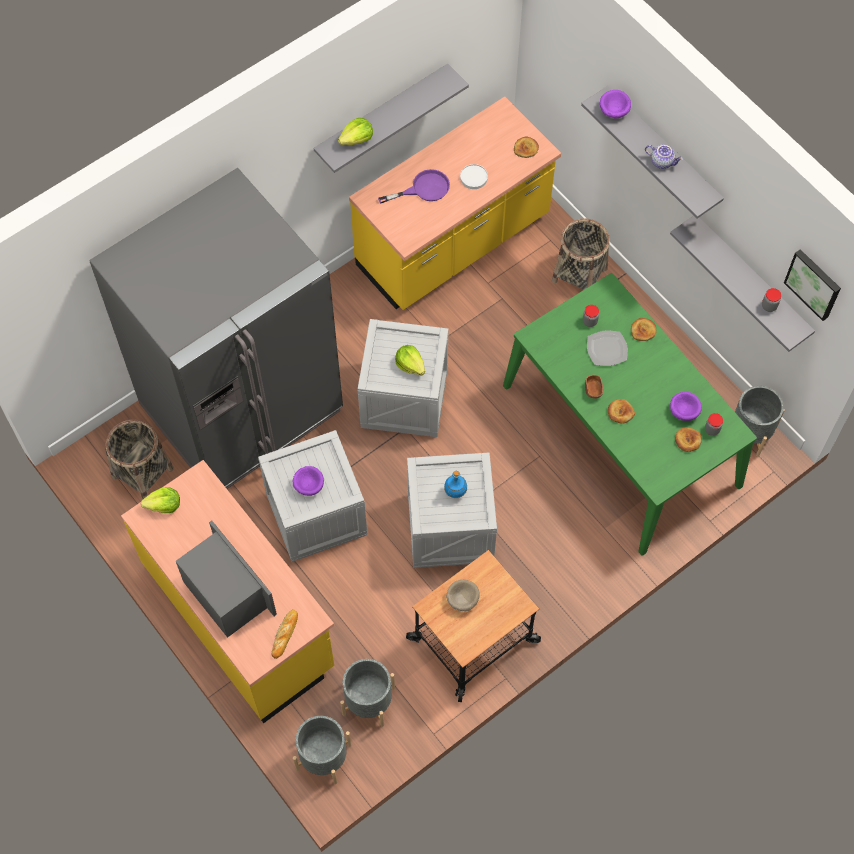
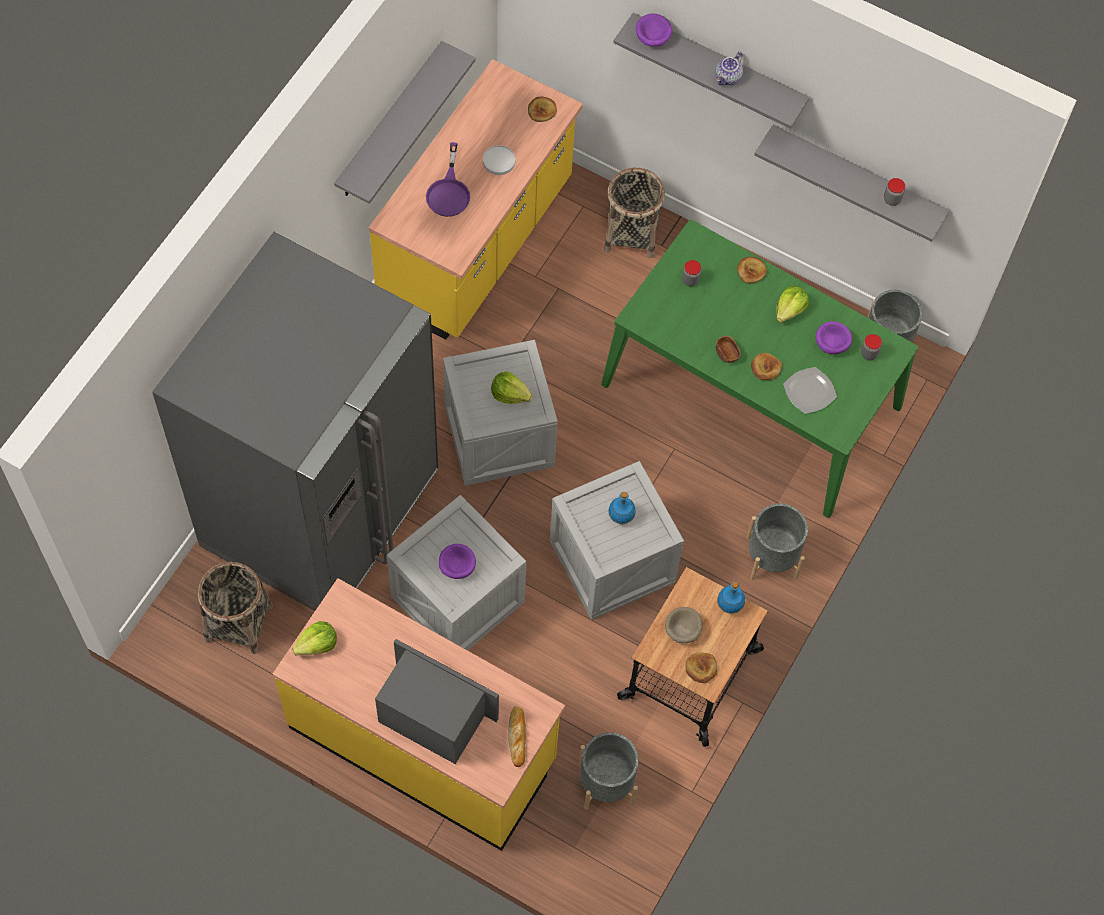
camera: 25 degrees left, 0 degrees up
grey planter [293,716,352,784] -> grey planter moved to [747,504,808,580]
lettuce [338,118,373,145] -> lettuce moved to [776,286,809,323]
purple frying pan [378,169,450,203] -> purple frying pan turned 135 degrees clockwise [426,142,470,217]
plate [587,331,628,366] -> plate moved to [783,367,837,414]
teapot [645,145,683,169] -> teapot turned 120 degrees clockwise [715,52,743,85]
bread [675,427,702,452] -> bread moved to [685,653,717,683]
picture [784,249,841,321] -> none
none -> blue bottle [717,582,745,614]

